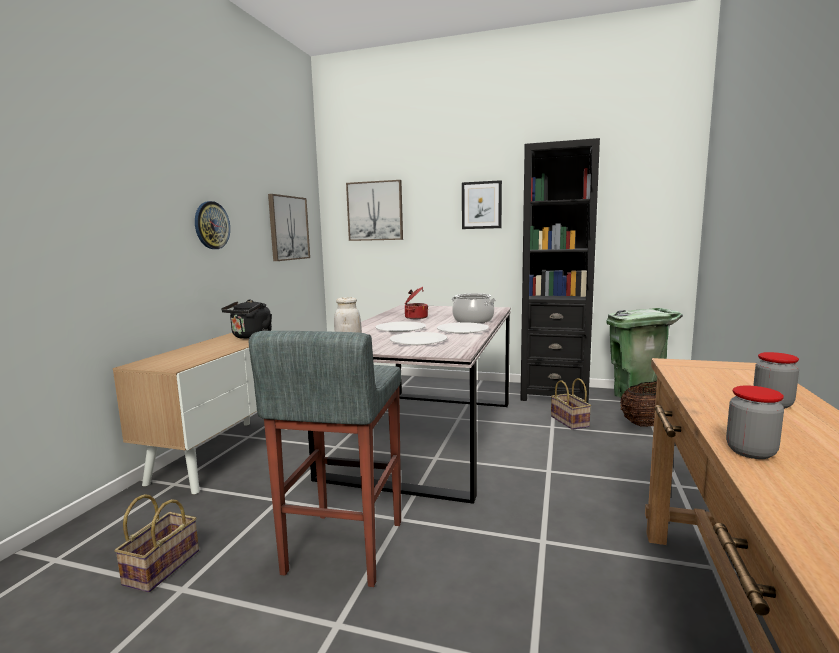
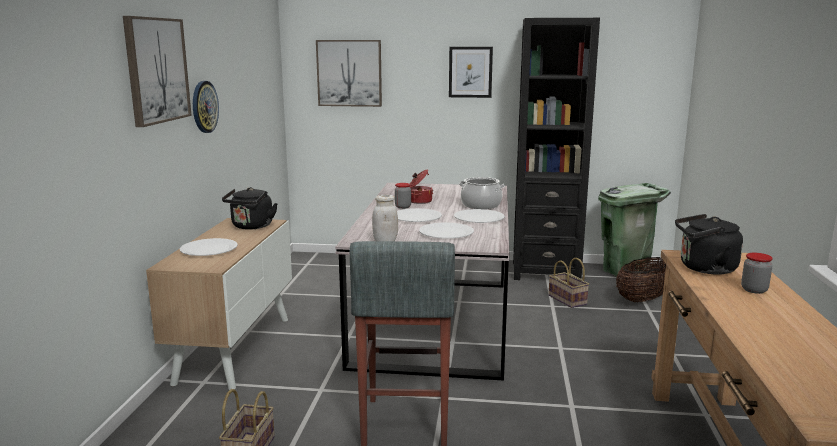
camera: 10 degrees left, 5 degrees up
picture [268,194,310,261] -> picture moved to [123,16,192,127]
jar [726,385,784,459] -> jar moved to [395,183,411,209]
none -> white plate [180,238,238,256]
none -> black kettle [675,214,743,275]

